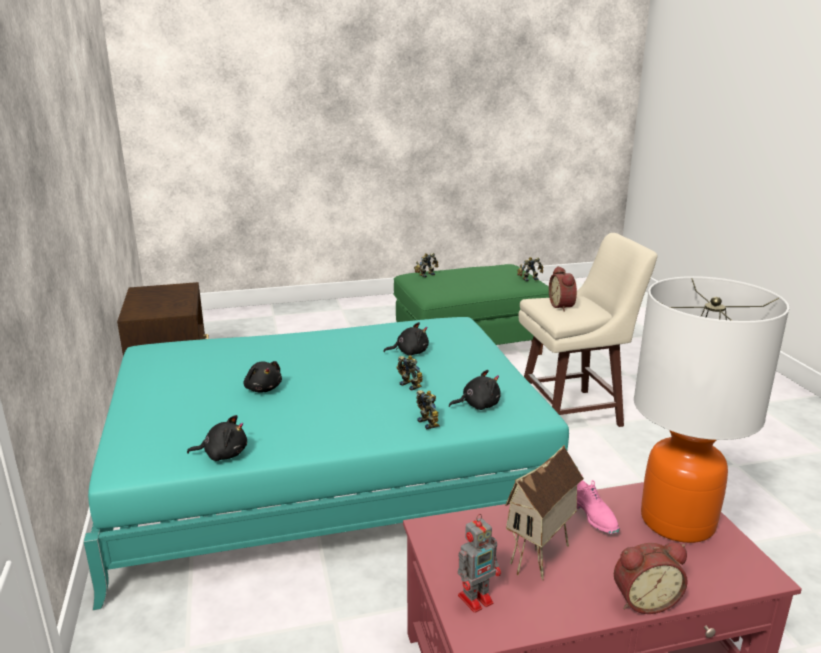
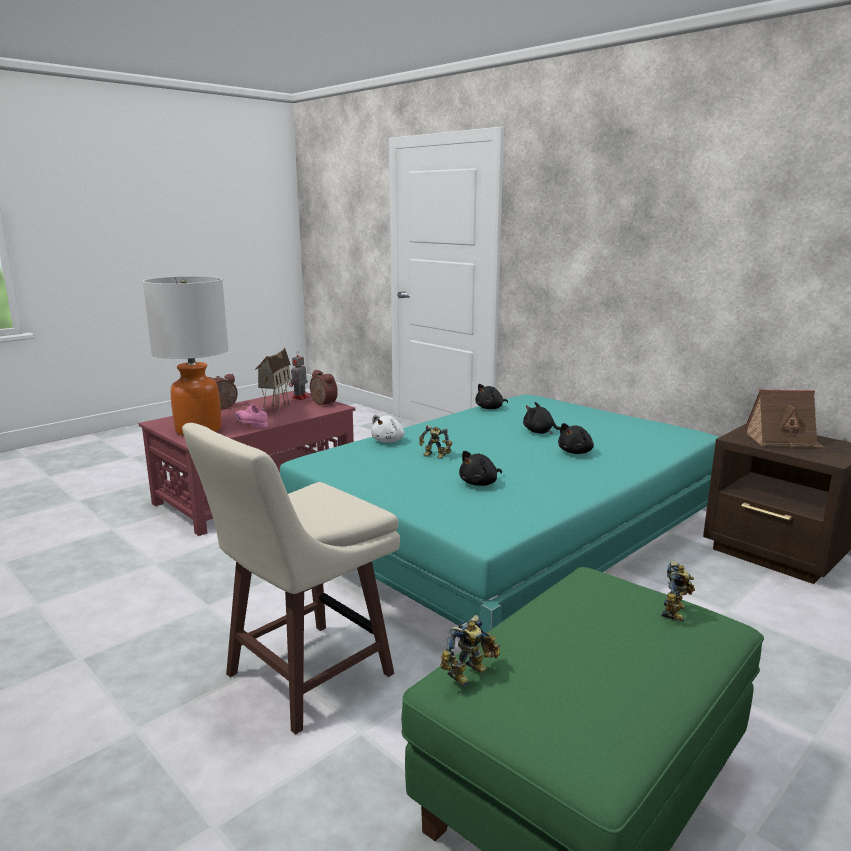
camera: 150 degrees right, 5 degrees down
toy robot [416,390,440,430] -> white plush toy [371,414,404,443]
black plush toy [449,370,501,410] -> black plush toy moved to [558,423,594,454]
alarm clock [549,266,577,312] -> alarm clock moved to [310,370,338,406]
none -> toy house [745,389,825,449]

